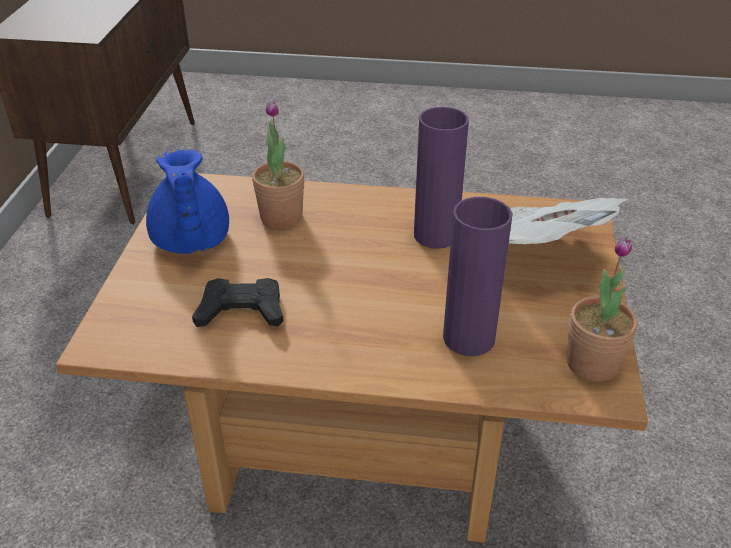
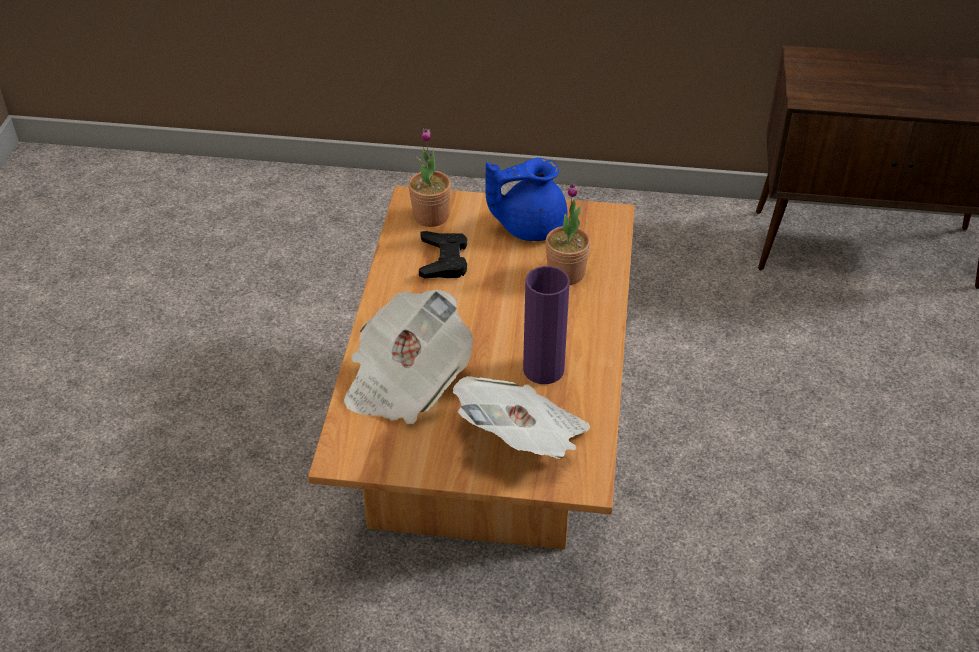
camera: 90 degrees right, 5 degrees up
purple vase [443,197,513,356] -> newspaper [344,290,473,424]
potted plant [567,236,637,382] -> potted plant moved to [408,128,451,227]

